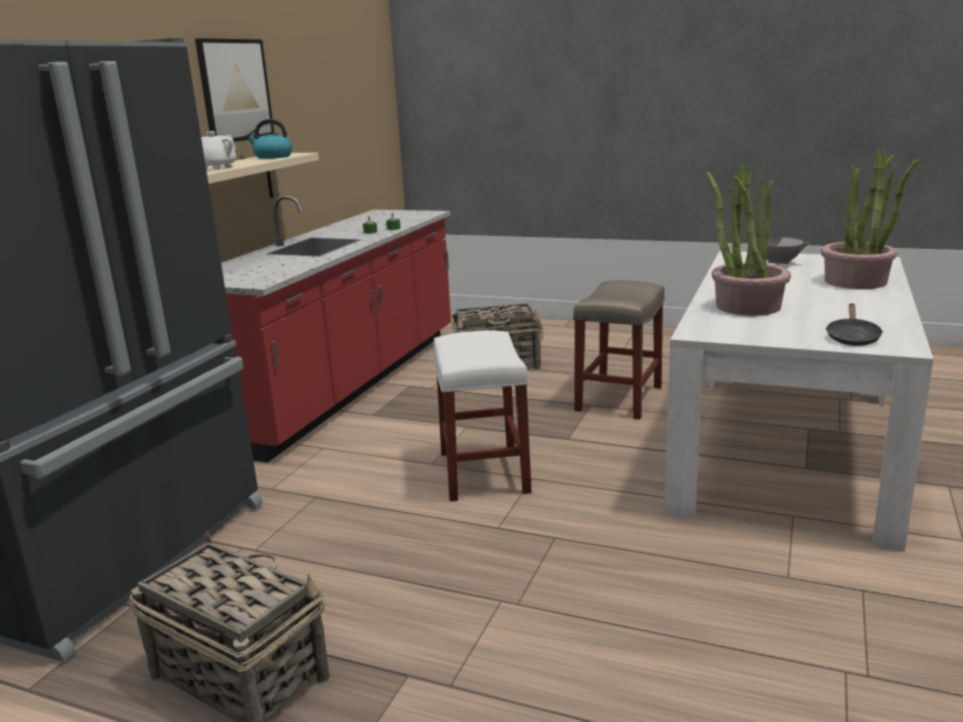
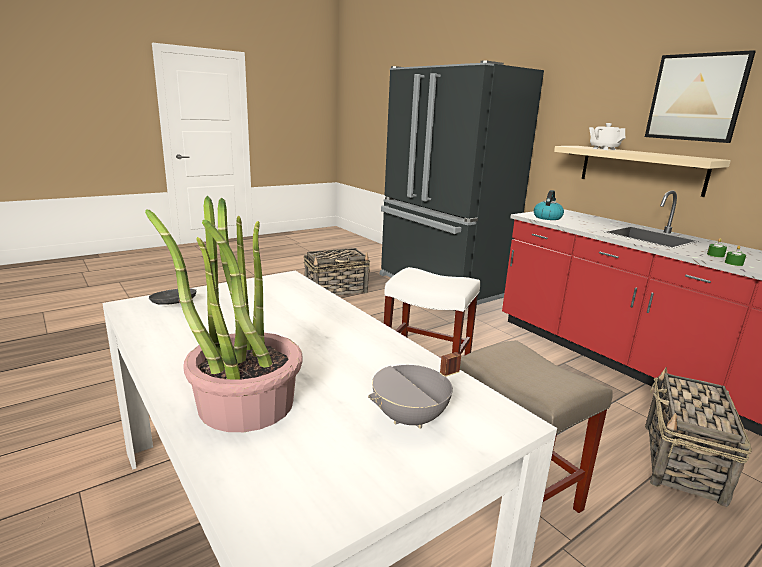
camera: 120 degrees right, 0 degrees up
kettle [246,119,292,159] -> kettle moved to [534,190,564,220]
potted plant [706,164,791,316] -> none

